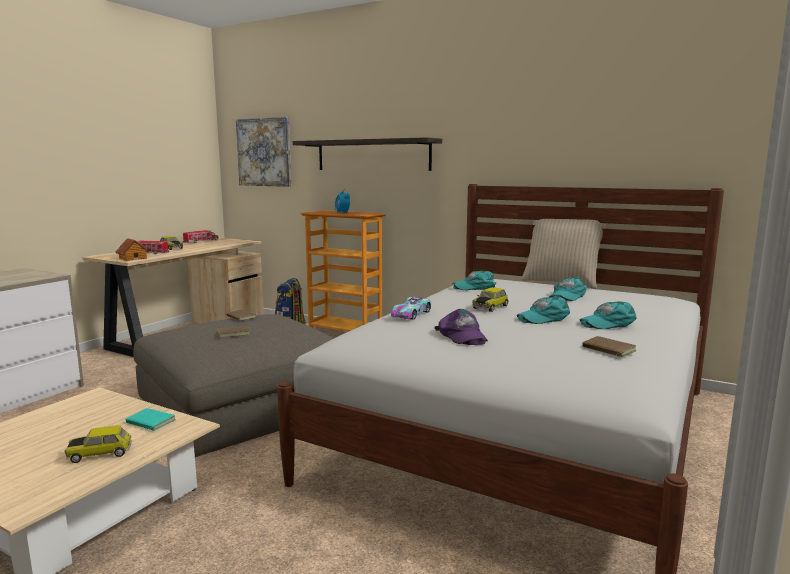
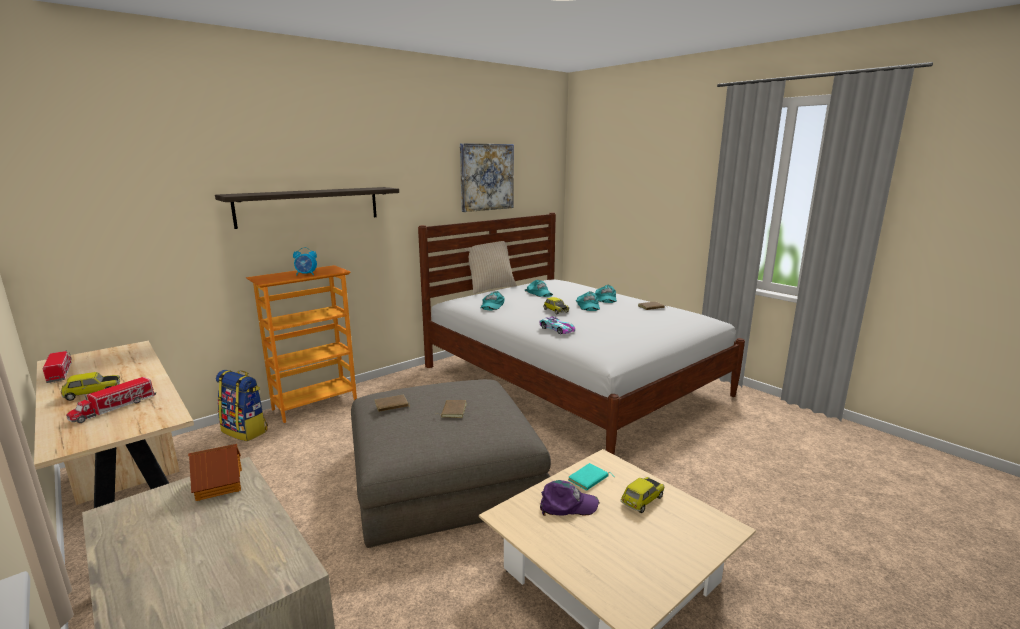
camera: 70 degrees left, 5 degrees up
toy car [64,425,132,463] -> toy car turned 135 degrees counterclockwise [620,477,664,513]
toy house [115,238,149,261] -> toy house moved to [188,444,242,501]
picture [236,117,291,187] -> picture moved to [460,143,514,212]
purple cap [435,309,488,345] -> purple cap moved to [540,480,600,516]

